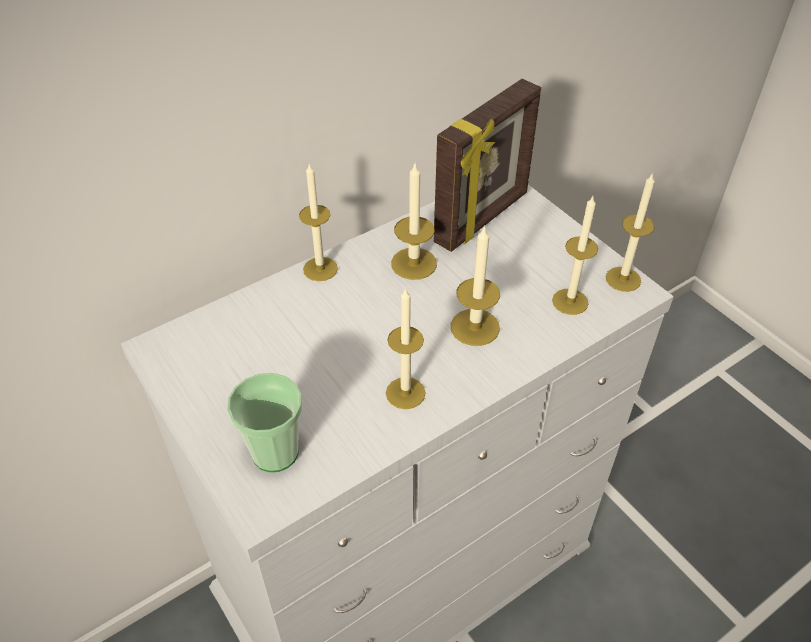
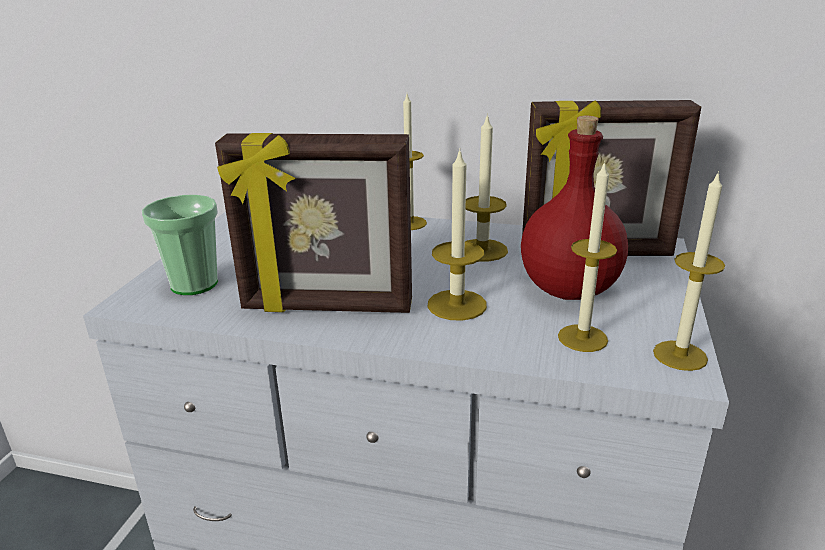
camera: 50 degrees right, 20 degrees down
candle [386,287,426,409] -> picture frame [215,133,412,313]
none -> red bottle [521,116,628,300]

